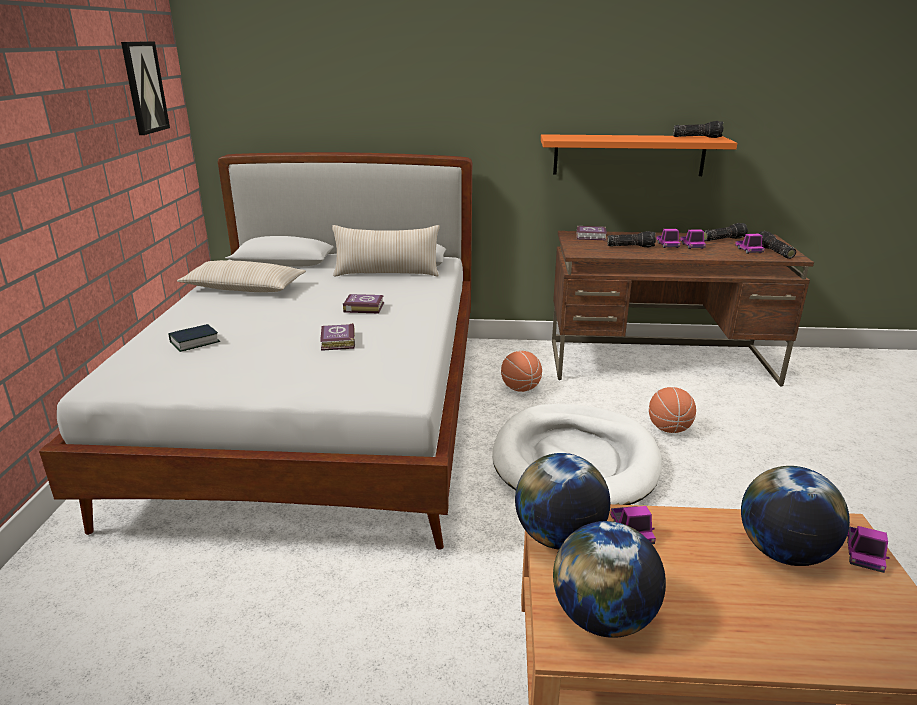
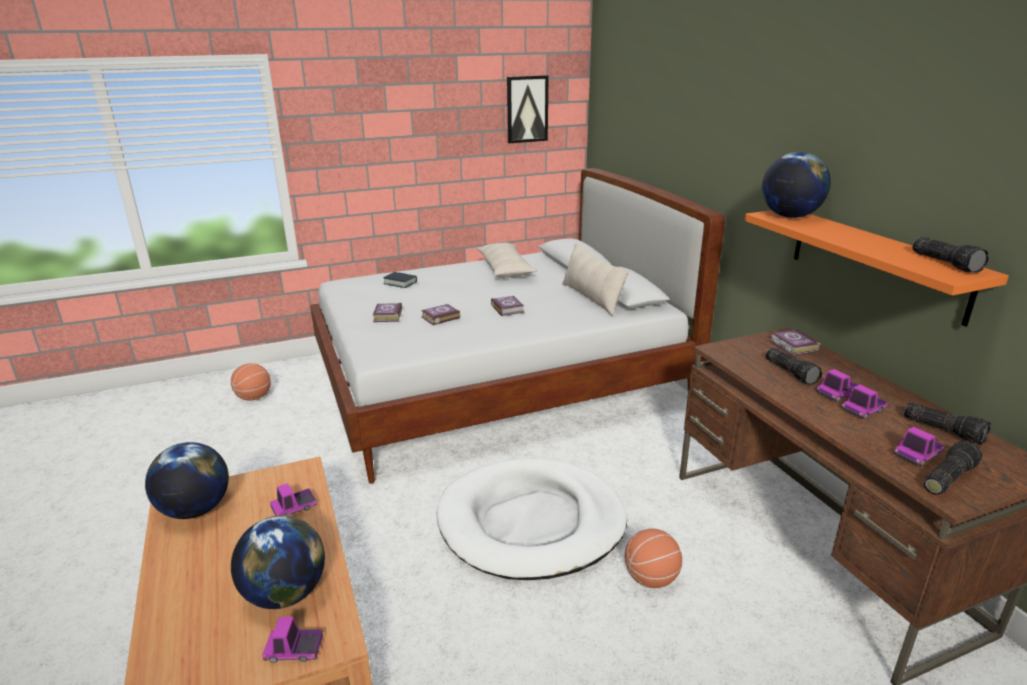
camera: 65 degrees right, 0 degrees up
basketball [501,351,542,392] -> basketball moved to [231,363,271,401]
globe [515,453,610,550] -> globe moved to [762,152,831,218]
none -> book [373,303,402,322]

